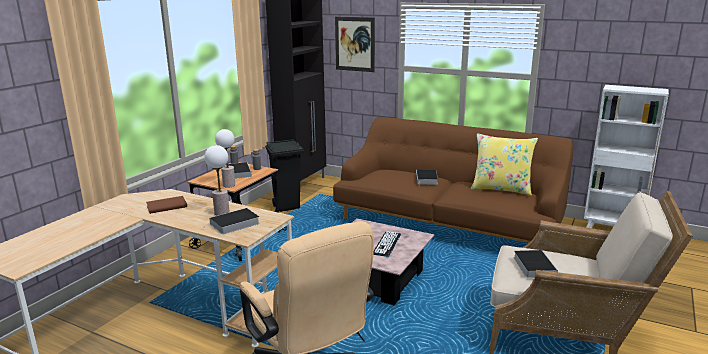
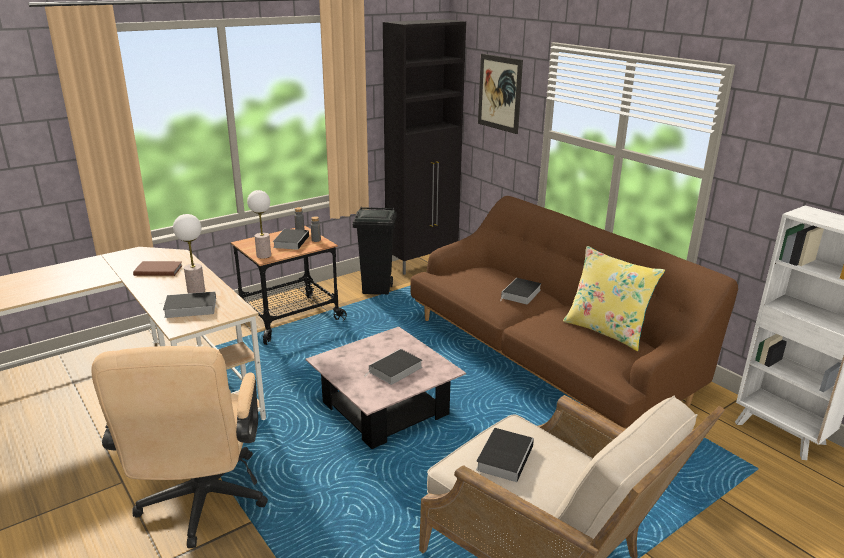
camera: 25 degrees right, 5 degrees up
keyboard [373,231,401,257] -> book [367,349,422,385]

